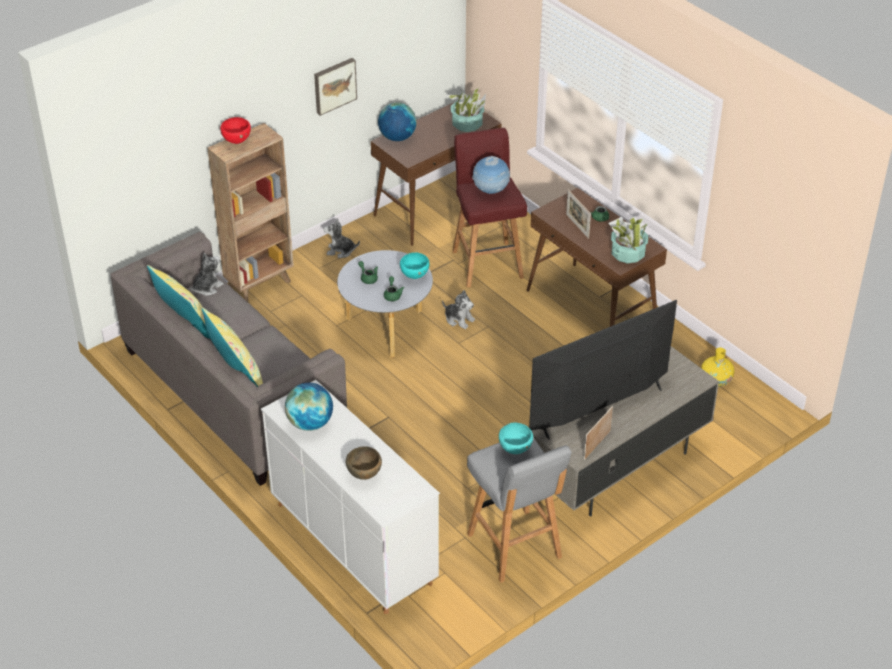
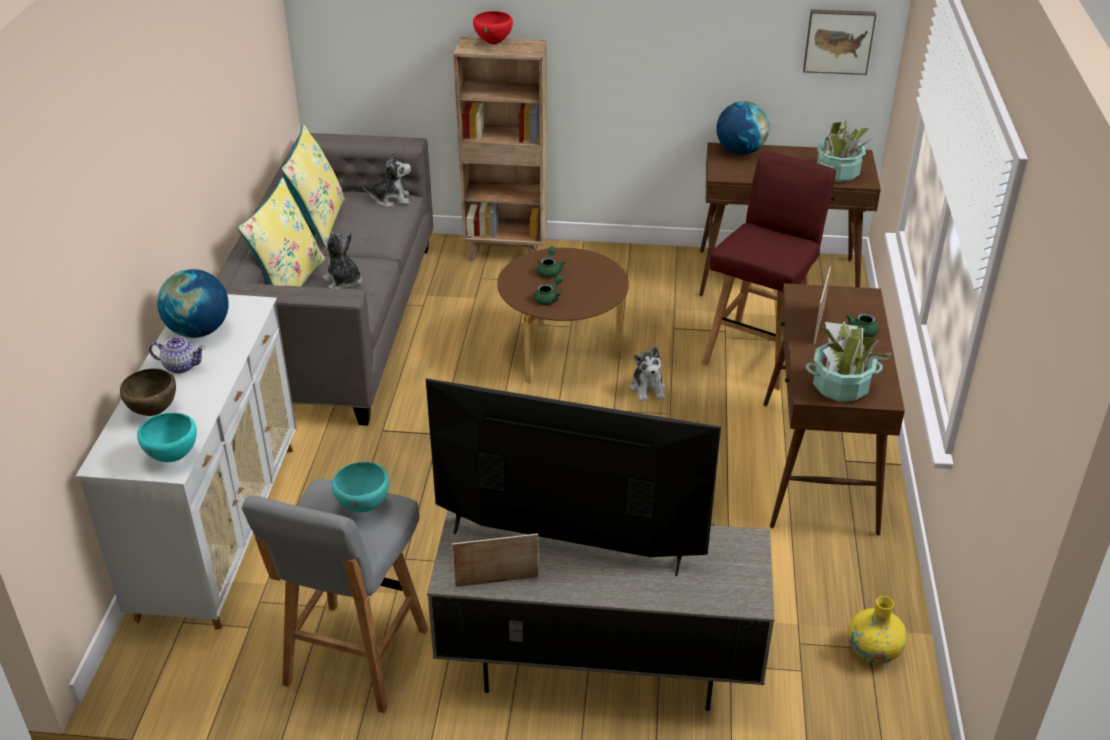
camera: 45 degrees right, 5 degrees down
picture [314,58,357,116] -> picture moved to [803,9,876,75]
plush toy [324,218,360,258] -> plush toy moved to [323,232,362,289]
grey coffee table [337,250,433,358] -> brown coffee table [497,248,629,384]
turquoise bowl [400,252,429,279] -> turquoise bowl moved to [137,413,197,462]
globe [472,156,510,194] -> none
none -> teapot [149,337,205,374]

